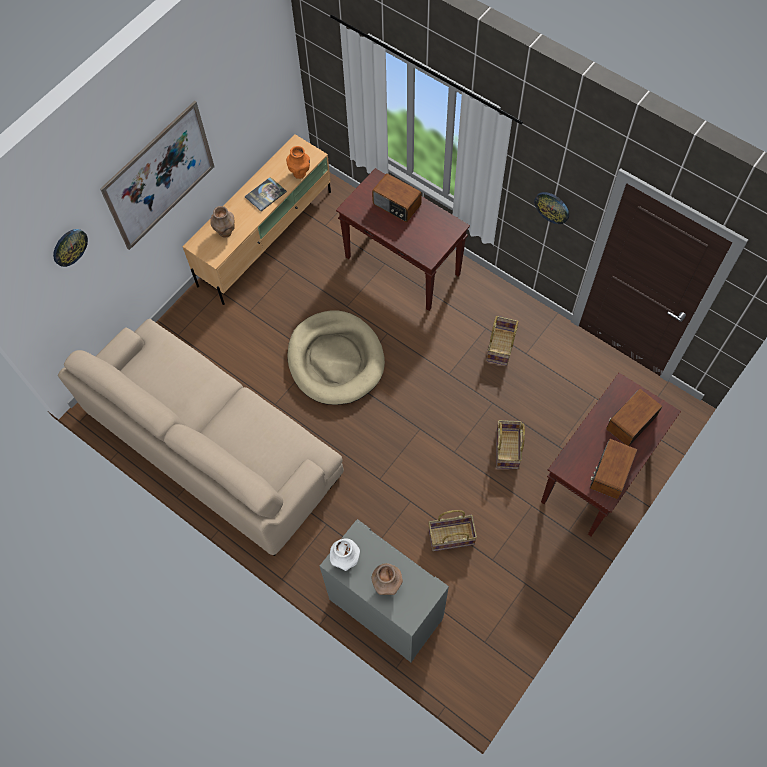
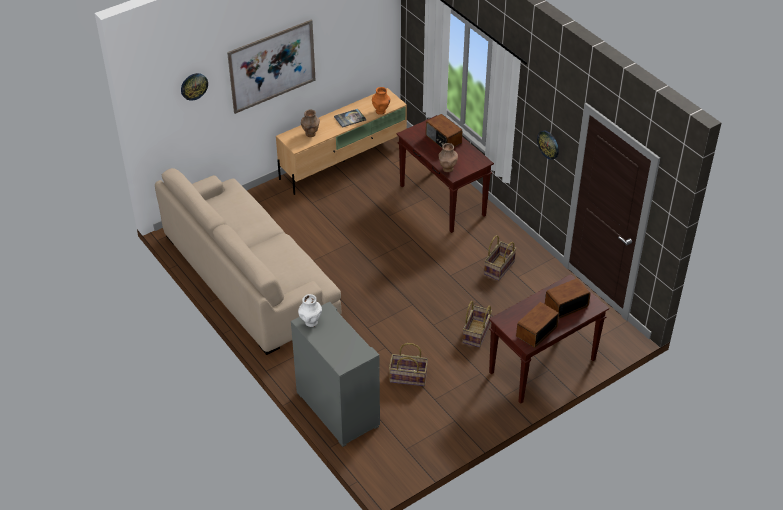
camera: 15 degrees right, 20 degrees down
beige dog bed [287,311,385,405] -> none
brown vase [372,563,403,595] -> brown vase moved to [438,143,458,172]

